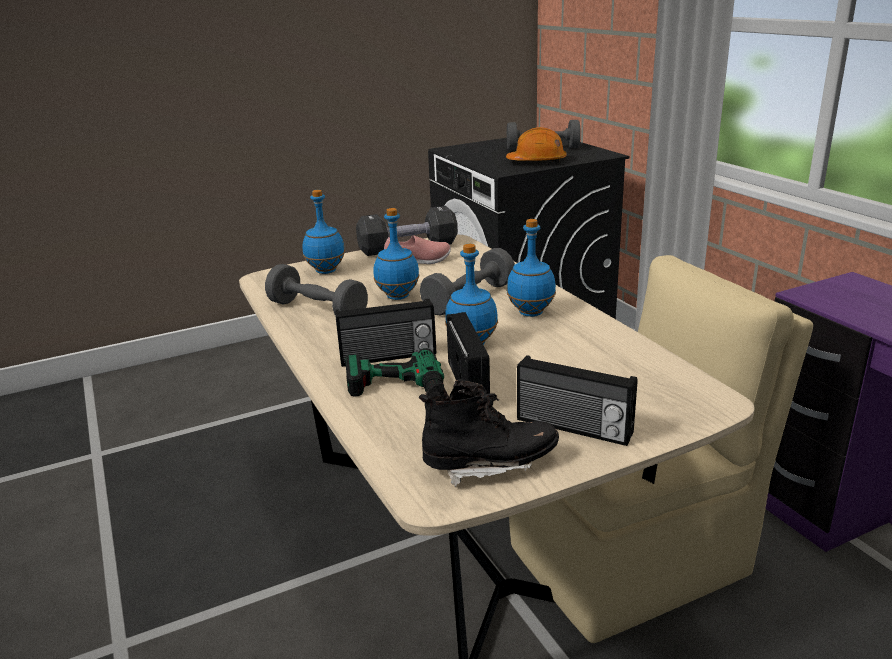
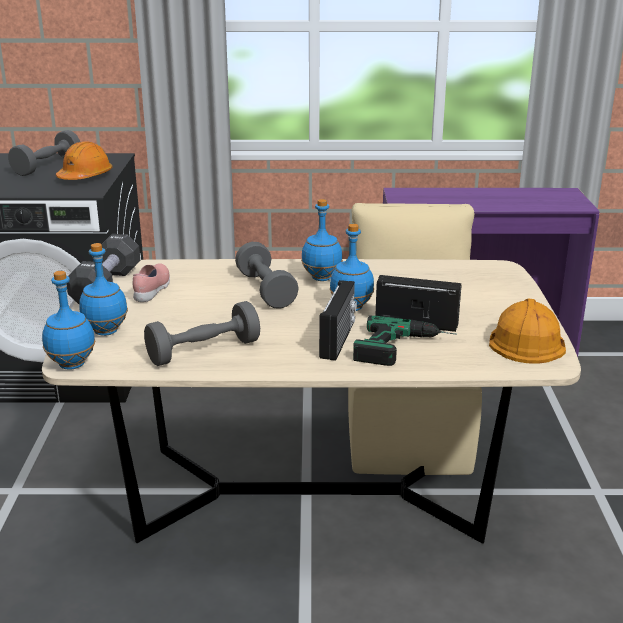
camera: 65 degrees left, 0 degrees up
blue bottle [373,208,419,300] -> blue bottle moved to [42,271,96,370]
black boot [419,379,559,487] -> orange hard hat [489,299,566,364]
radio [517,355,638,446] -> none

